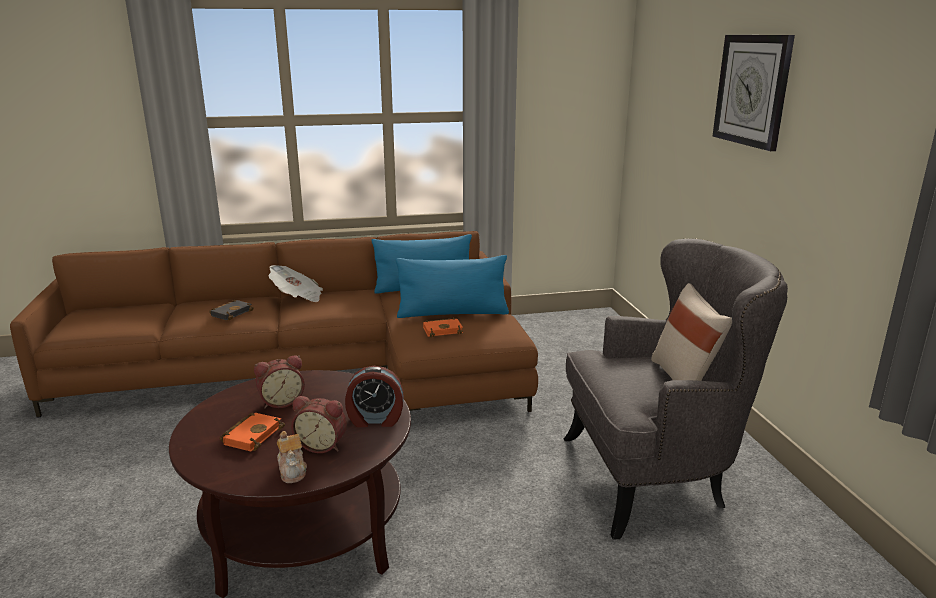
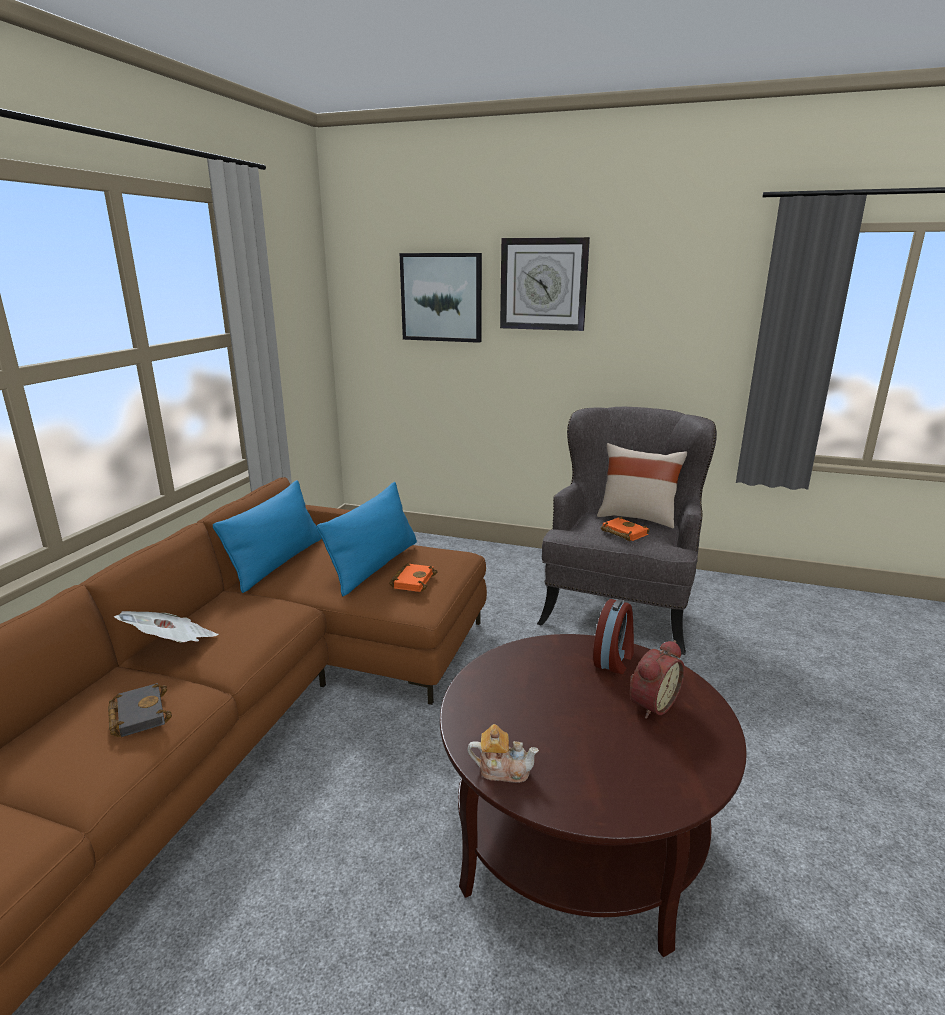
camera: 60 degrees left, 0 degrees up
orange book [219,413,285,451] -> orange book moved to [601,517,650,541]
alarm clock [254,355,305,408] -> none
teapot [277,431,307,483] -> teapot moved to [467,724,539,783]
none -> picture [400,253,482,343]

